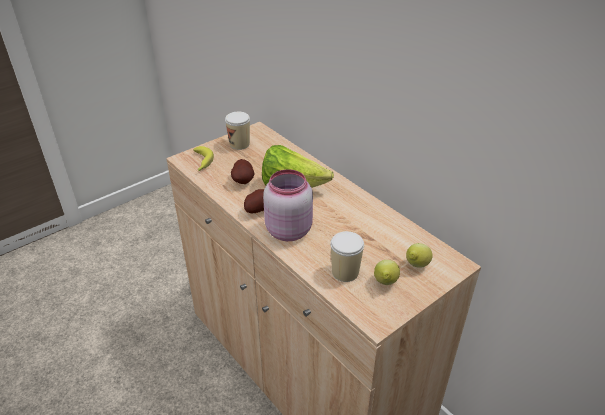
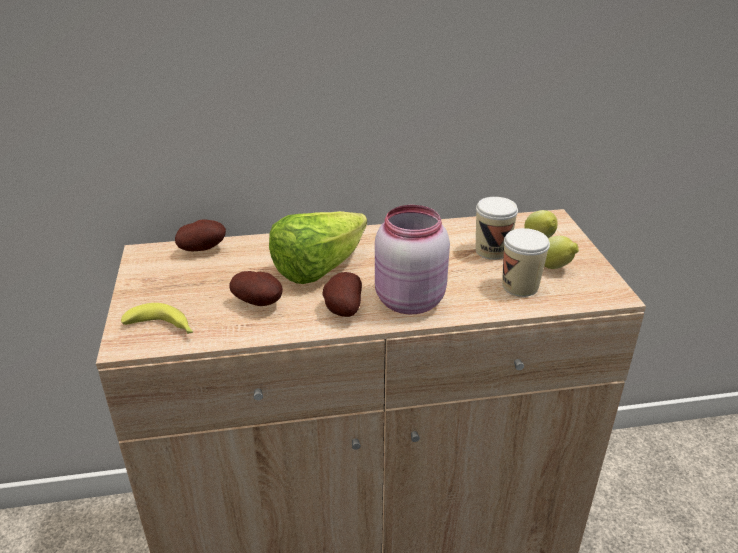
camera: 60 degrees left, 5 degrees down
cup [225,112,250,150] -> cup moved to [476,197,518,260]
none -> potato [175,219,226,252]

